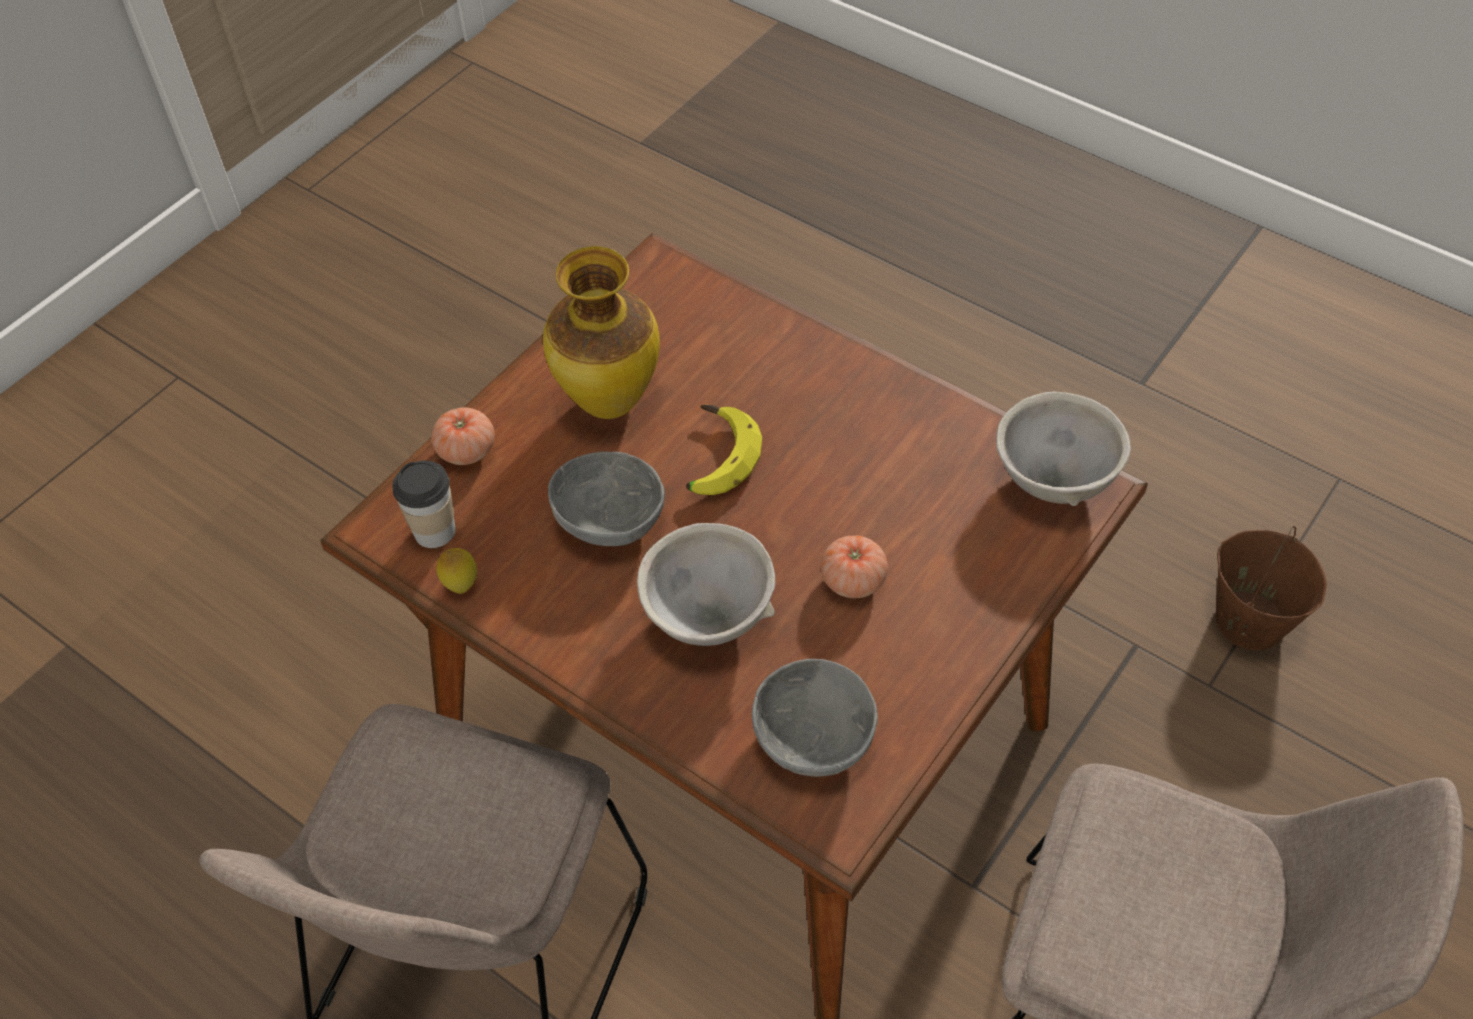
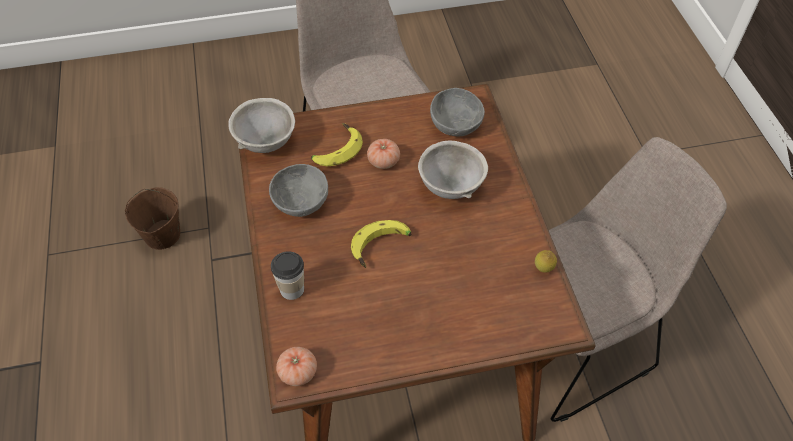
camera: 140 degrees left, 0 degrees up
cup [392,461,456,548] -> cup moved to [271,251,304,300]
tomato [431,407,495,465] -> tomato moved to [276,347,317,386]
vase [543,246,660,419] -> none
grey bowl [548,452,665,546] -> grey bowl moved to [269,164,328,217]
none -> banana [311,123,363,167]

